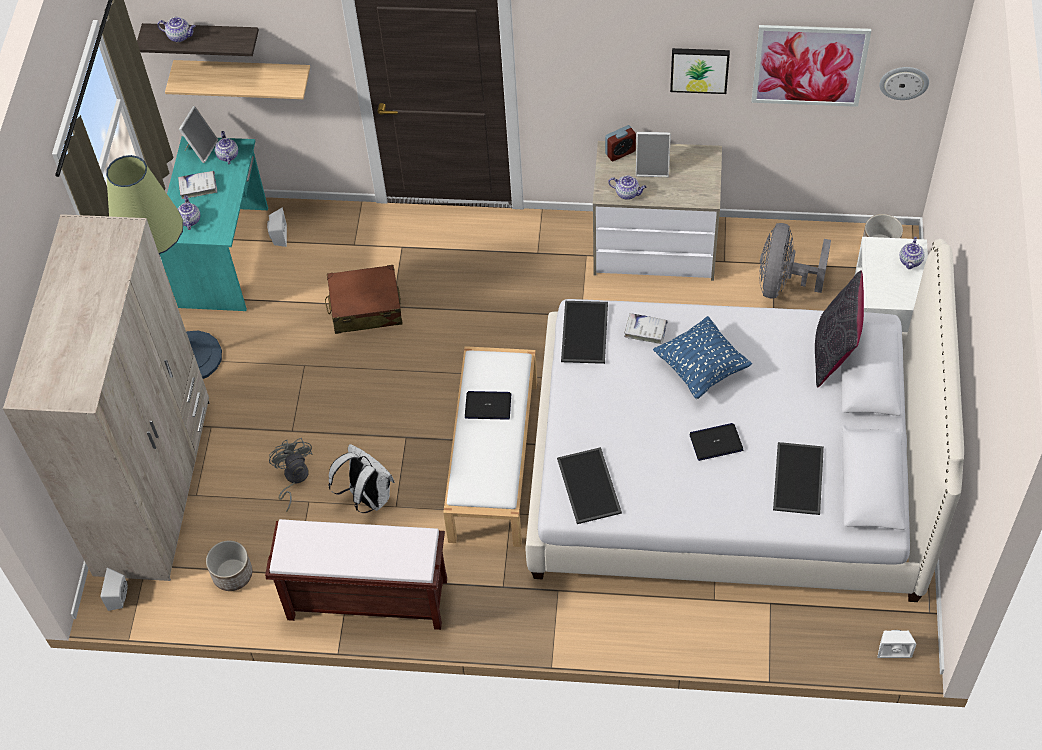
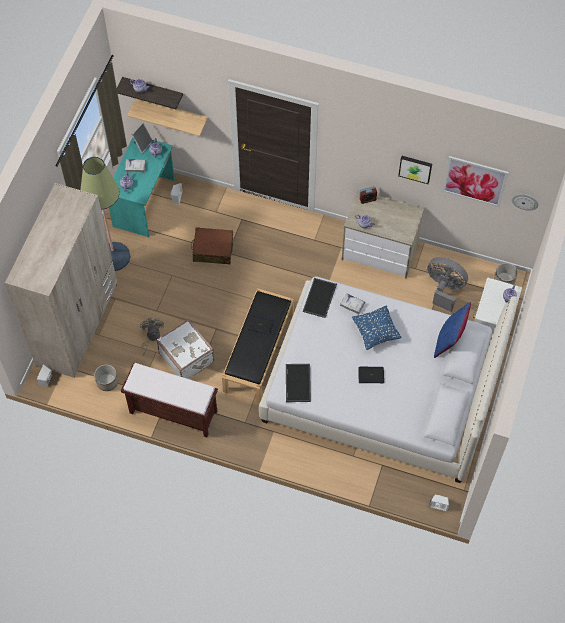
camera: 10 degrees right, 5 degrees up
white backpack [328,444,395,513] -> white suitcase [157,319,214,379]
white bench [443,346,537,547] -> black bench [222,288,294,403]
picture frame [636,132,671,177] -> none
grey fan [759,223,831,298] -> grey fan turned 90 degrees clockwise [427,257,468,312]
tray [773,442,824,515] -> none
black pillow [815,270,864,388] -> blue pillow [434,302,471,358]

